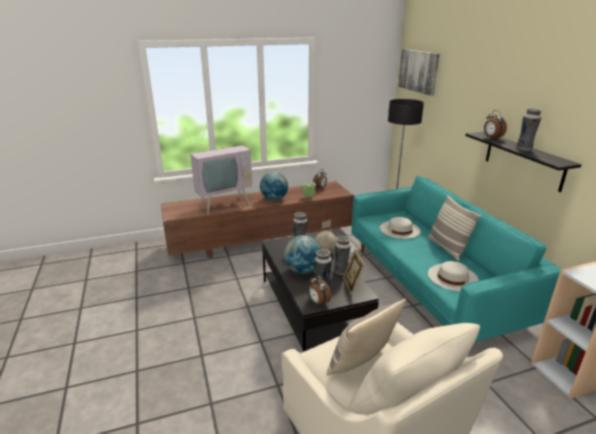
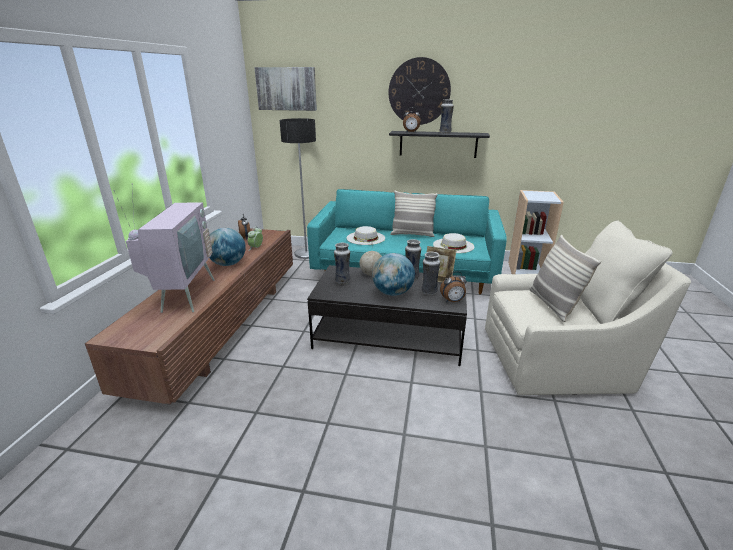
camera: 60 degrees left, 0 degrees up
none -> wall clock [389,57,451,125]

